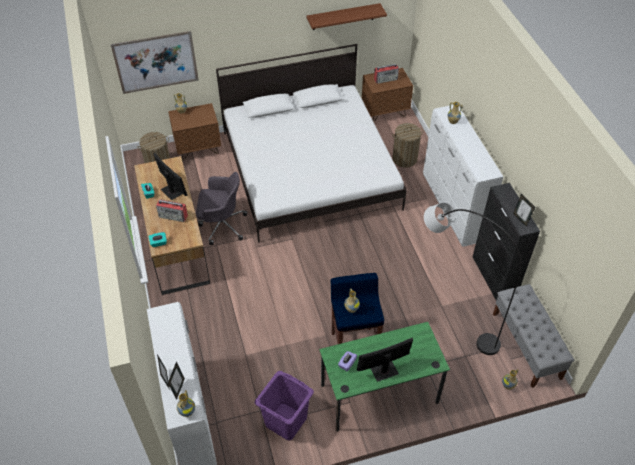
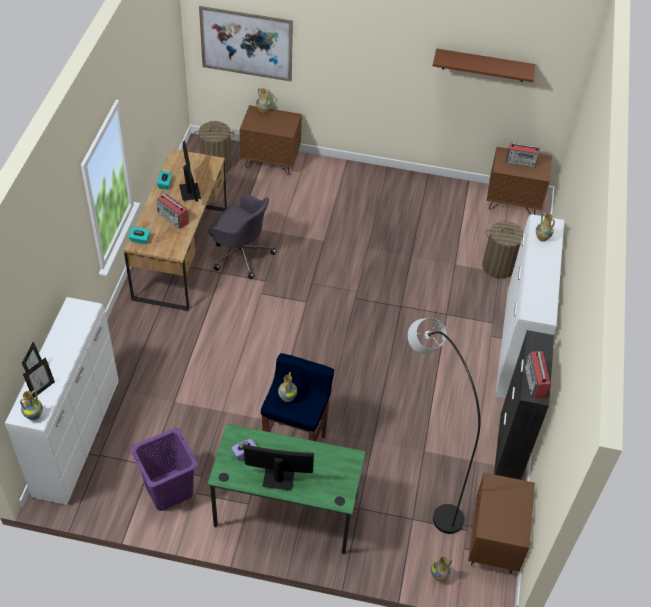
camera: 25 degrees right, 0 degrees up
white bed [216,44,407,243] -> none
grey bench [493,284,575,388] -> brown nightstand [468,473,535,574]
picture frame [513,194,535,227] -> radio [524,351,551,399]

